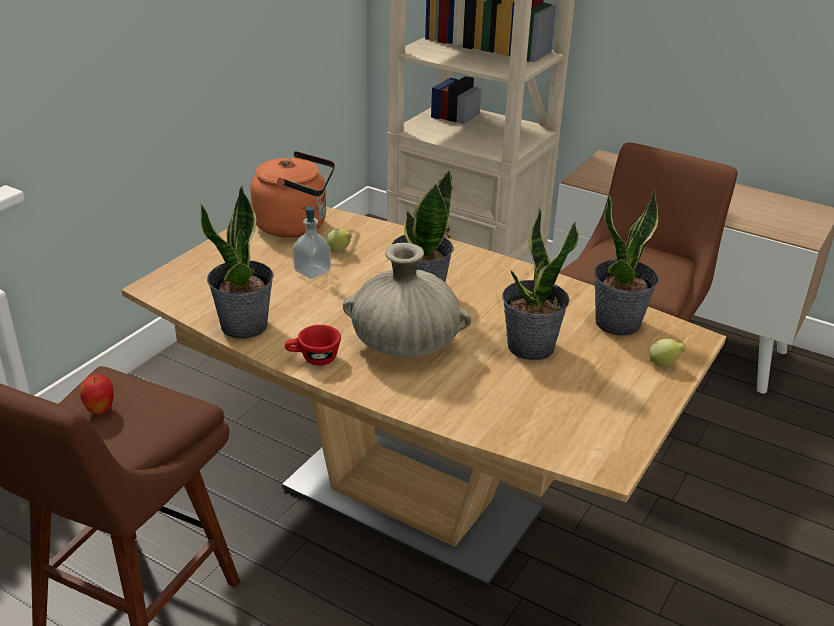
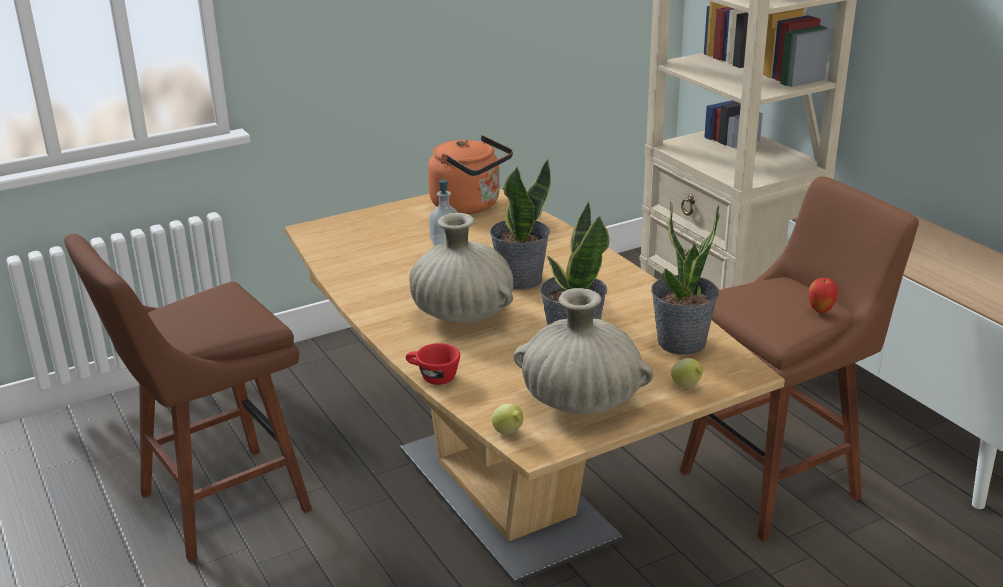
camera: 30 degrees right, 5 degrees down
apple [79,374,114,415] -> apple moved to [809,278,838,313]
potted plant [201,186,274,339] -> none
red cup [285,325,341,366] -> red cup moved to [406,343,460,385]
lemon [326,228,352,252] -> lemon moved to [492,403,523,434]
none -> beige vase [514,288,653,414]

